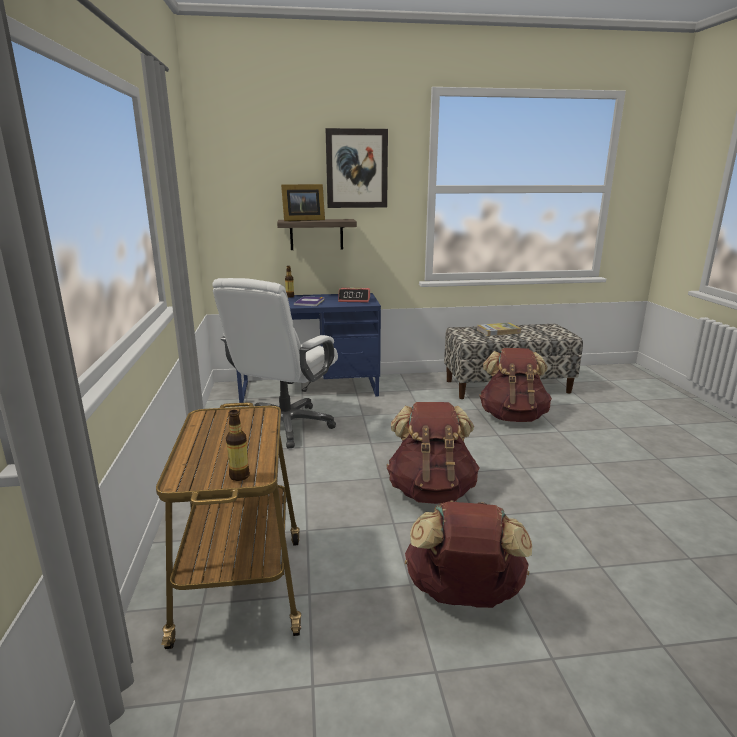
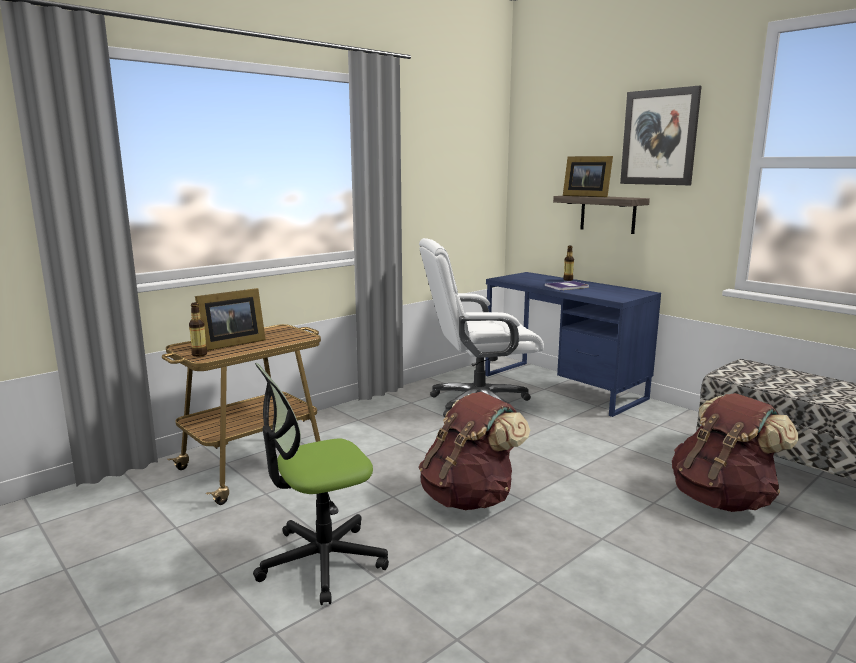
camera: 55 degrees right, 5 degrees down
alarm clock [338,288,370,302] -> none
brown backpack [405,501,532,608] -> office chair [253,363,389,605]
book [477,322,521,336] -> none
none -> picture frame [195,288,266,351]

